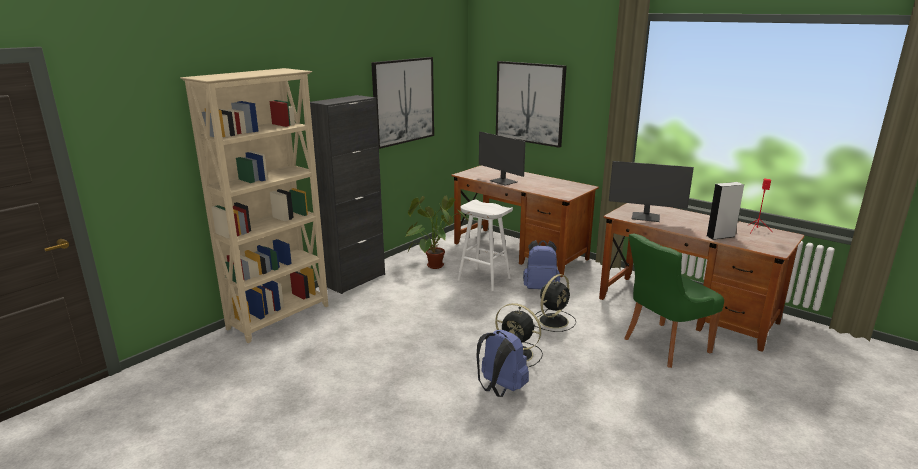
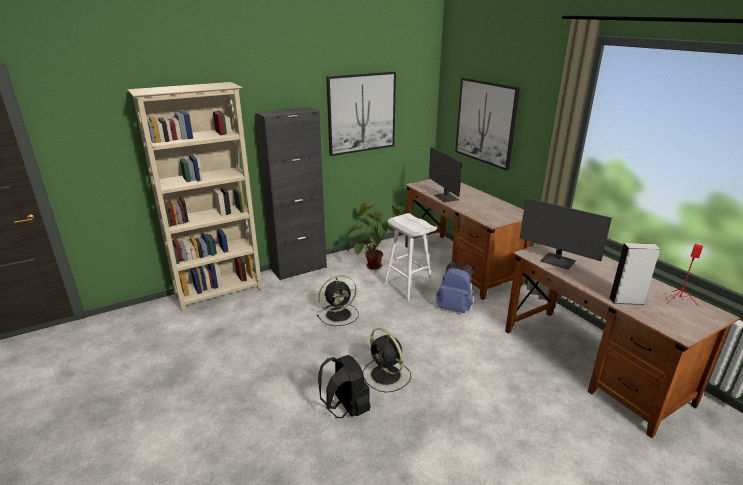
camera: 20 degrees right, 5 degrees up
blue backpack [476,330,529,397] -> black backpack [318,355,371,418]
black fan [534,274,576,332] -> black fan moved to [317,275,359,326]
green chair [624,234,724,368] -> none

